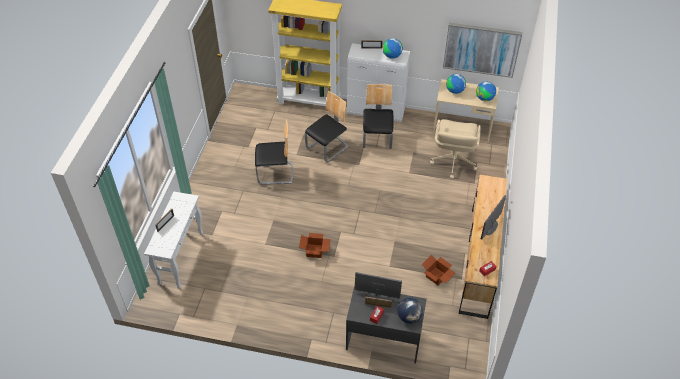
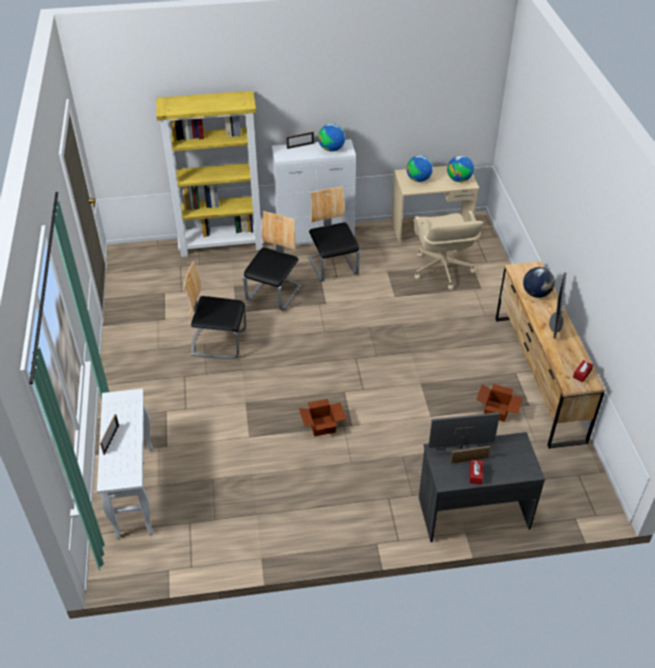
camera: 20 degrees left, 5 degrees down
chair [255,119,294,185] -> chair turned 150 degrees counterclockwise [184,261,246,359]
globe [397,298,423,324] -> globe moved to [523,267,555,298]
picture [443,23,522,78] -> none

